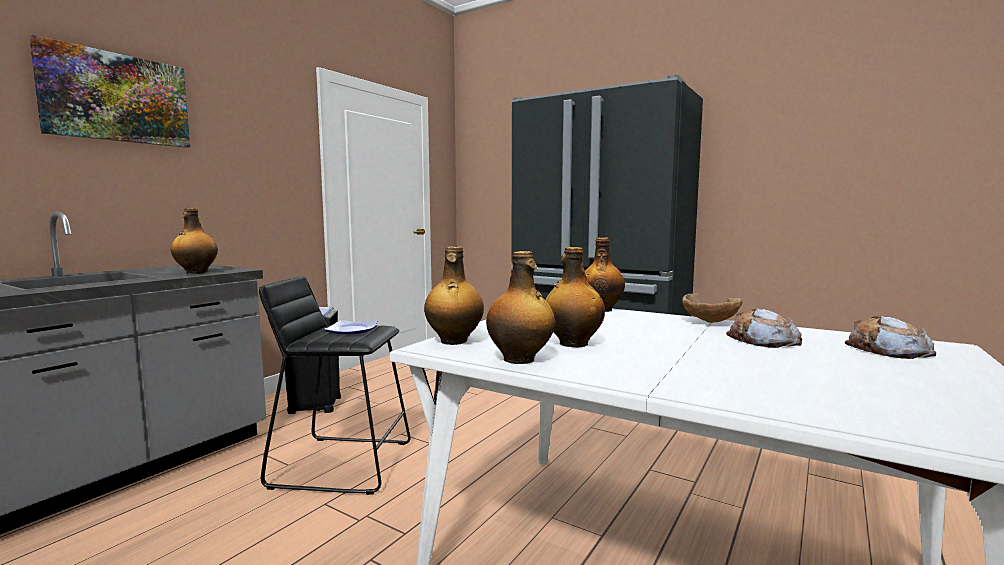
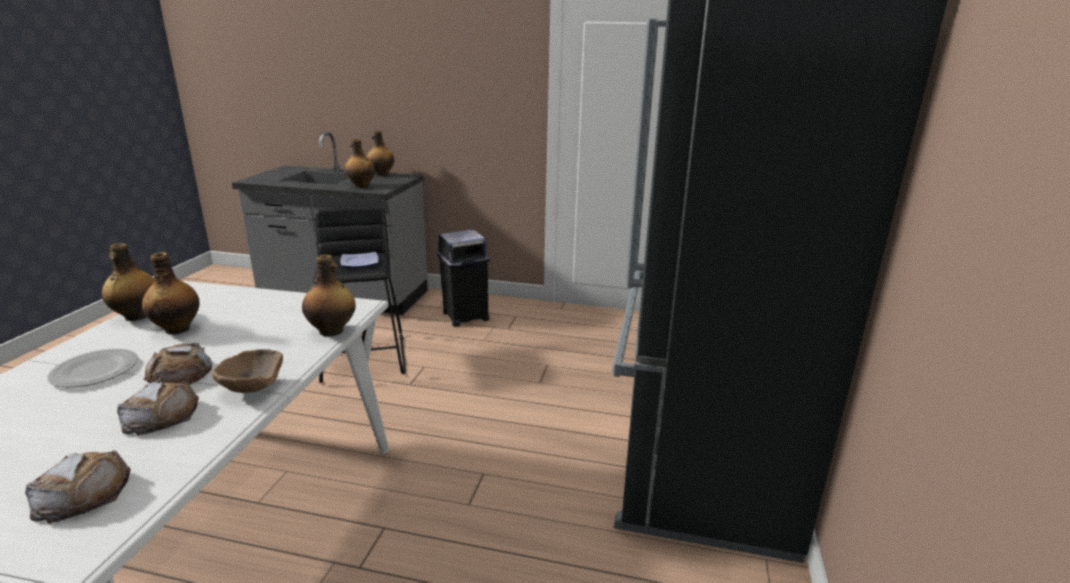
camera: 70 degrees right, 15 degrees up
picture [29,35,190,148] -> none
bottle [424,246,484,345] -> bottle moved to [367,131,394,176]
none -> plate [47,349,138,387]
none -> bread [144,343,212,385]

